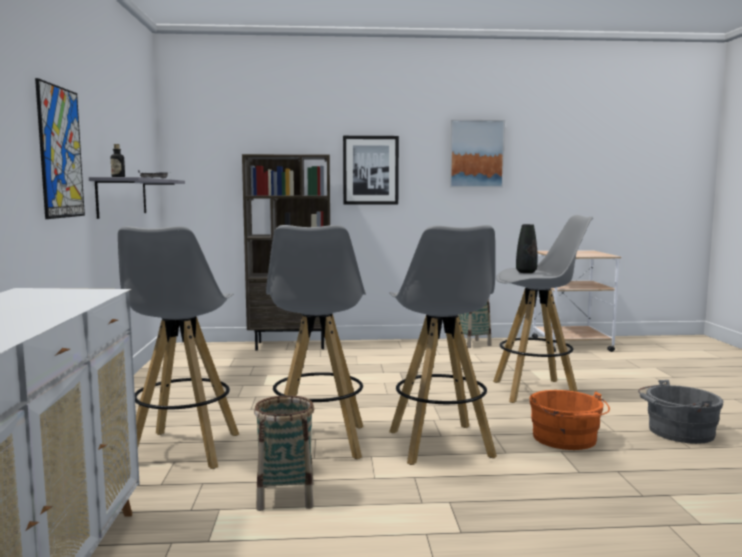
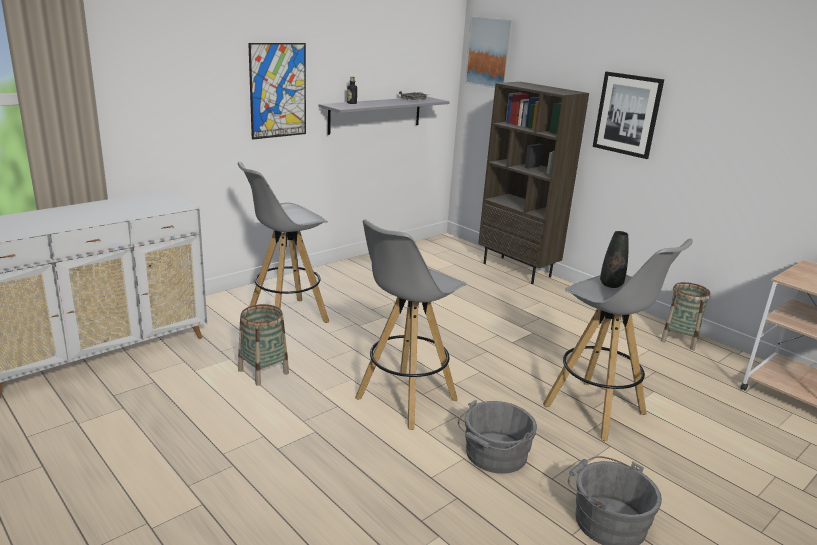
camera: 50 degrees right, 15 degrees up
grey stool [266,225,366,459] -> none
picture [449,120,505,188] -> picture moved to [465,17,514,88]
orange bucket [529,390,610,450] -> grey bucket [458,400,537,474]

